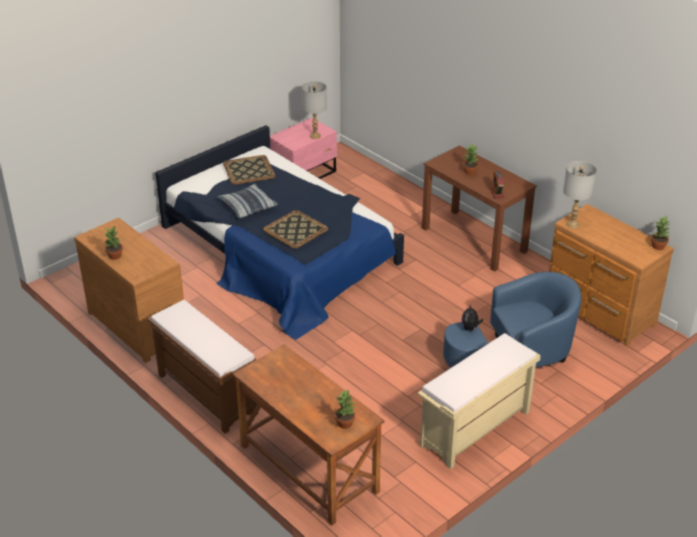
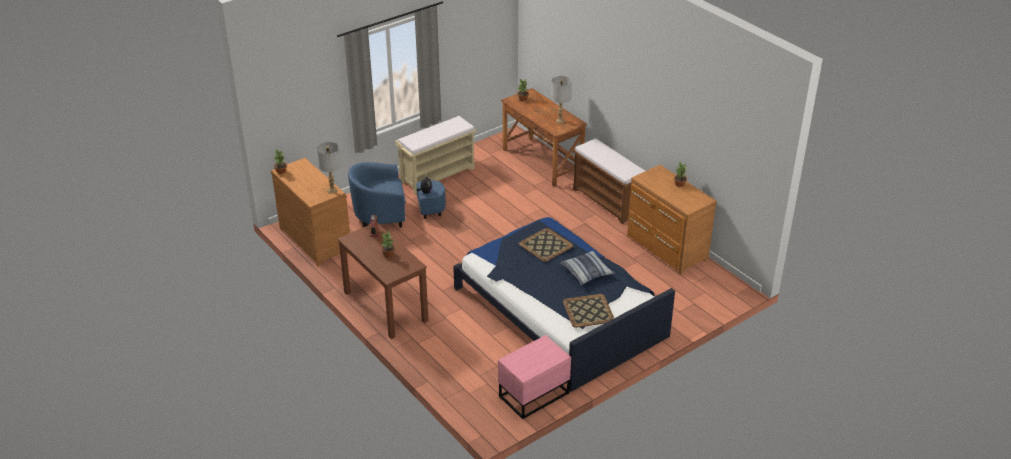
camera: 175 degrees left, 0 degrees up
grey table lamp [302,81,327,139] -> grey table lamp moved to [551,76,572,124]

